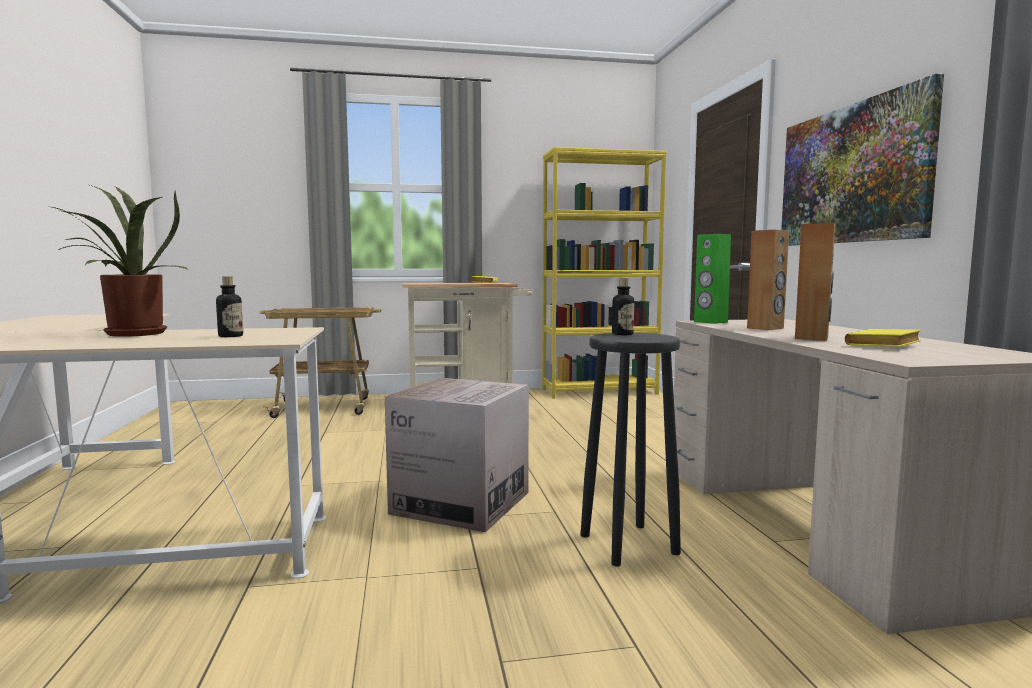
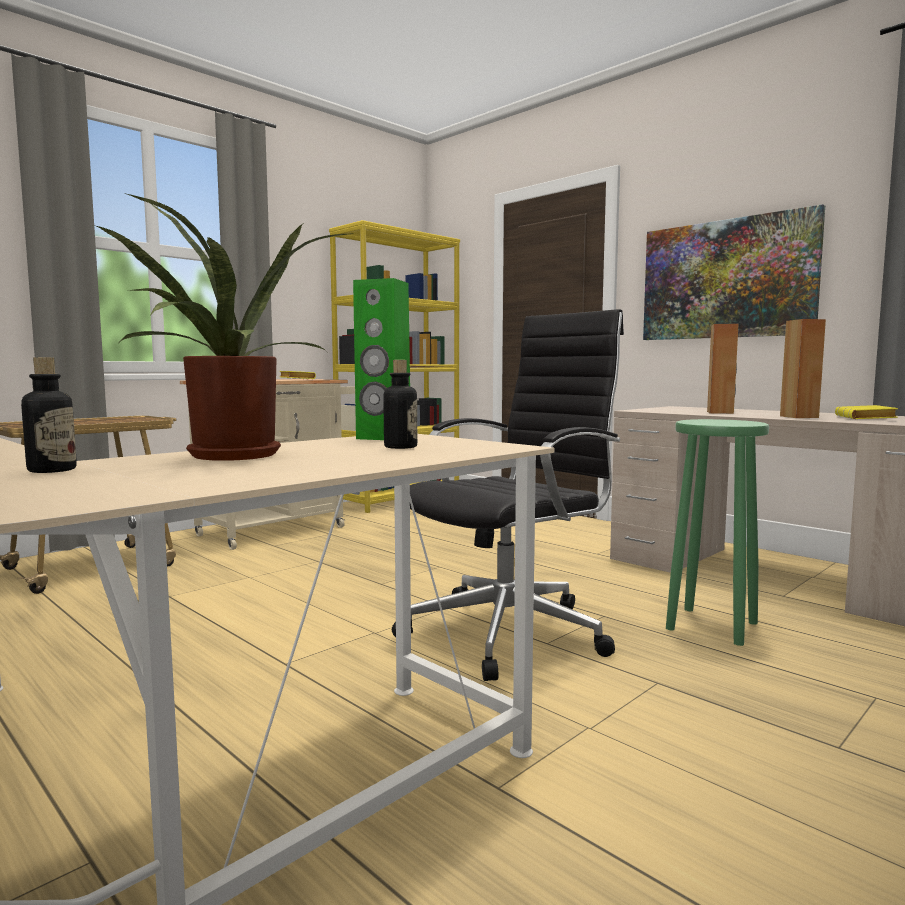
camera: 35 degrees left, 0 degrees up
cardboard box [385,378,529,532] -> black office chair [392,309,624,681]
black stool [580,333,681,567] -> green stool [666,419,769,646]
bottle [612,278,634,335] -> bottle moved to [21,357,77,473]
green speaker [694,234,731,324] -> green speaker moved to [353,278,410,440]

